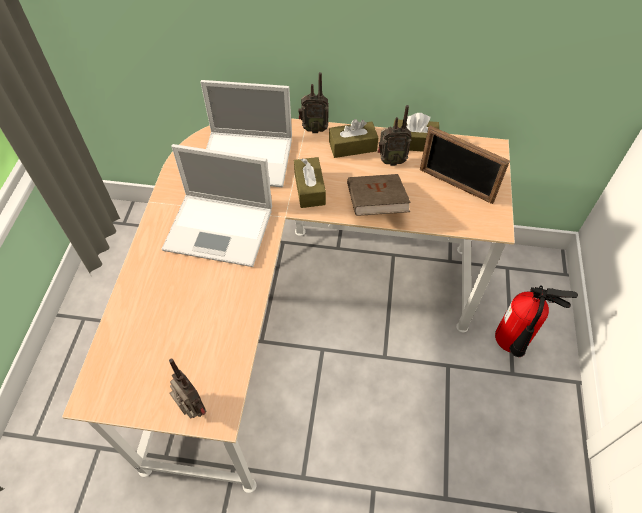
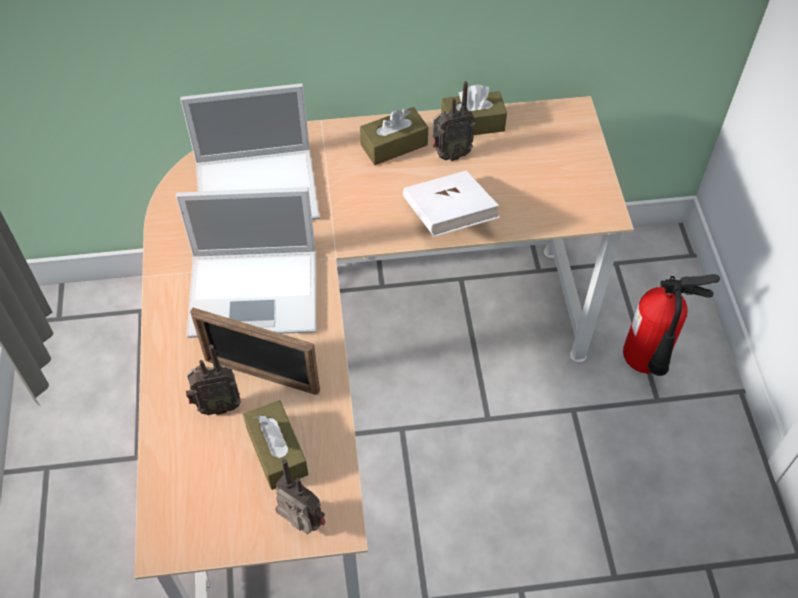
camera: 15 degrees left, 0 degrees up
brown tissue box [294,157,326,208] -> brown tissue box moved to [243,400,308,490]
radio [298,72,329,133] -> radio moved to [186,345,241,415]
brown book [347,174,411,216] -> white book [403,171,500,237]
picture frame [420,126,510,204] -> picture frame moved to [190,307,320,395]

